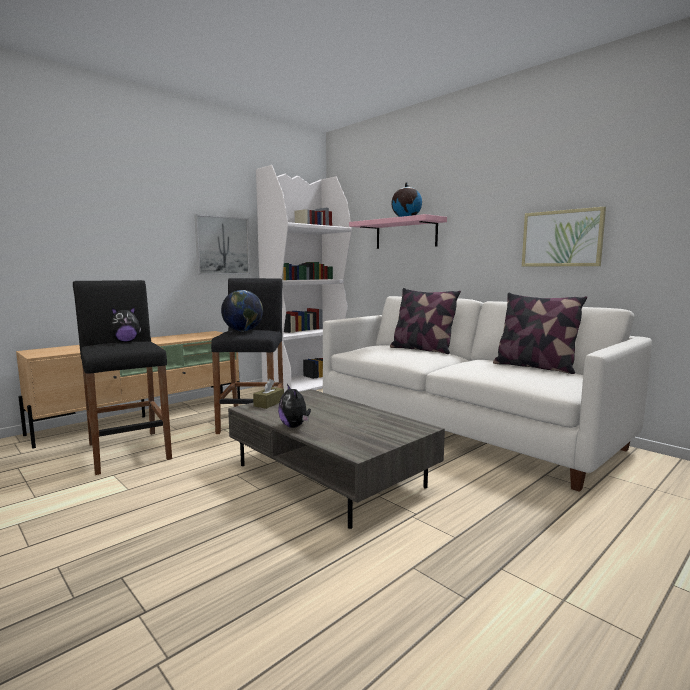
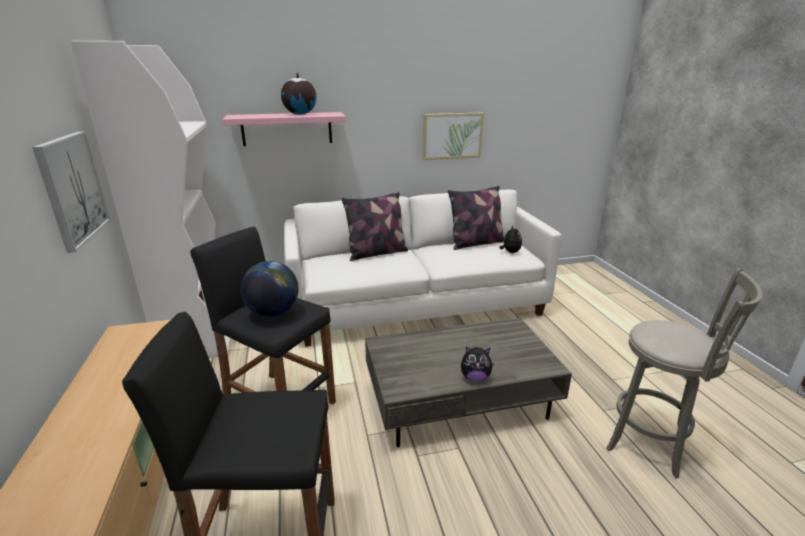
camera: 60 degrees left, 15 degrees up
plush toy [109,307,141,342] -> plush toy moved to [499,225,522,253]
brown tissue box [253,379,284,409] -> none
none -> grey stool [606,268,763,478]

